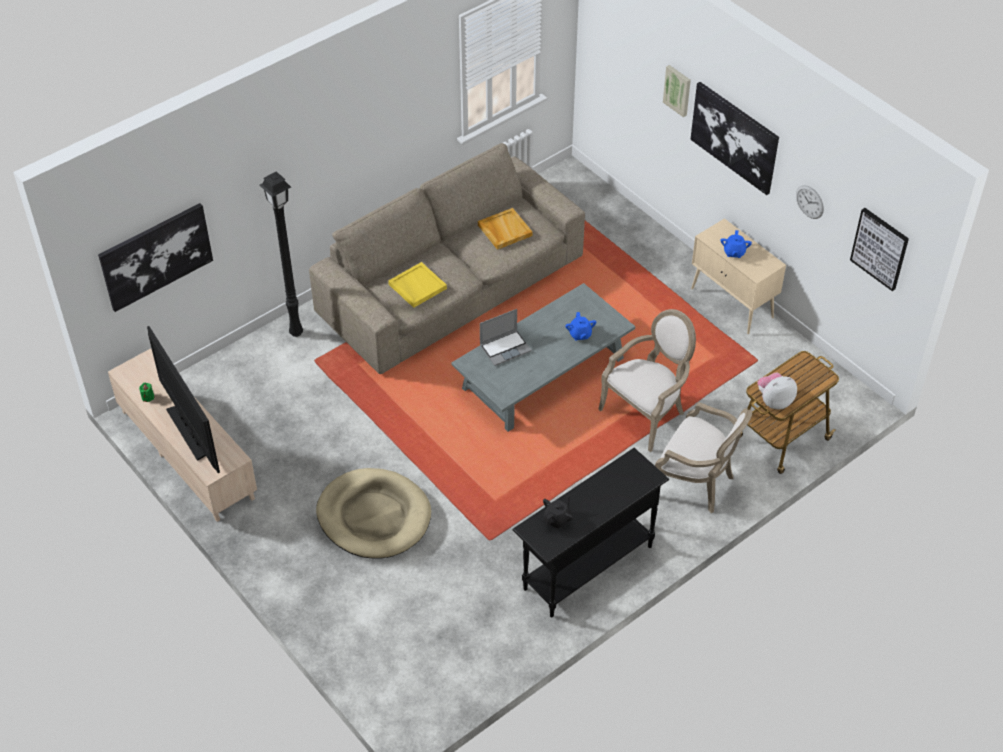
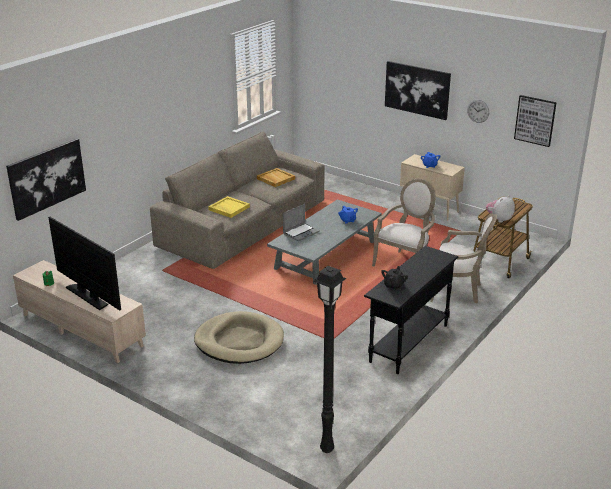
camera: 15 degrees left, 20 degrees down
black floor lamp [260,171,303,337] -> black floor lamp moved to [314,266,346,453]
picture [663,65,691,117] -> none

